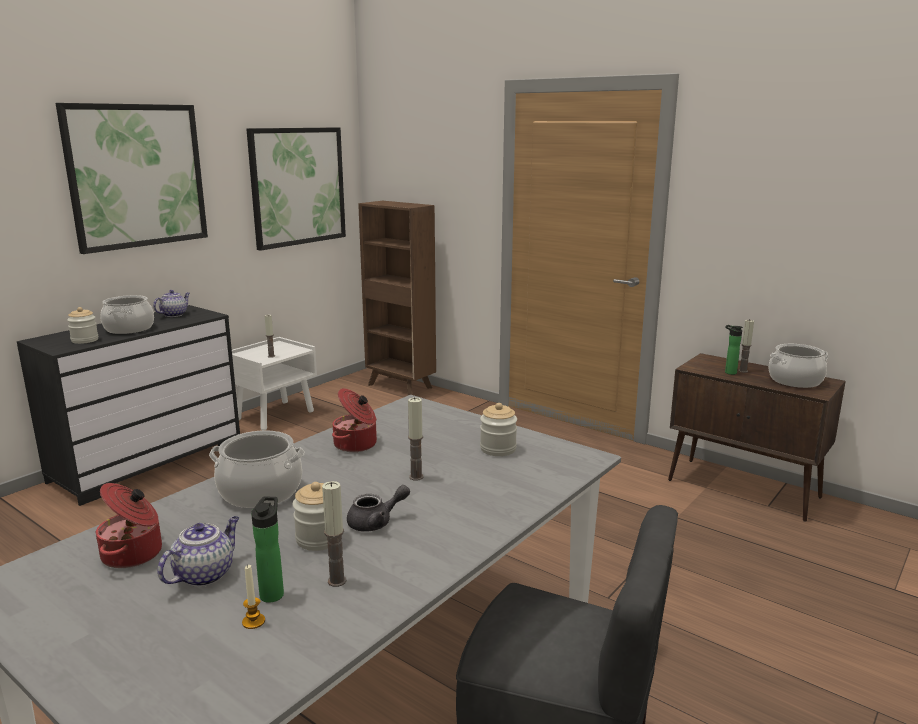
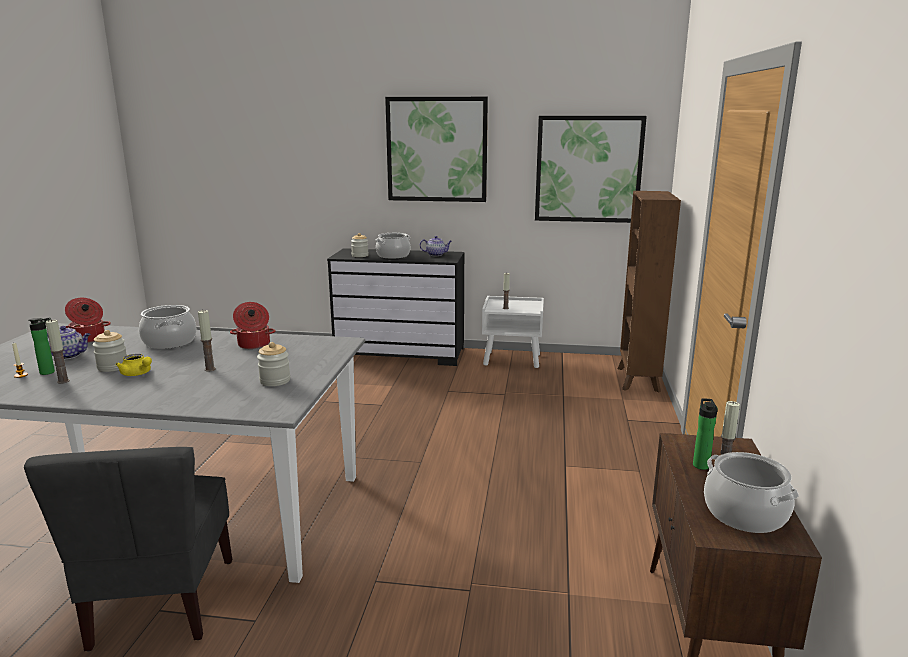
camera: 60 degrees right, 0 degrees up
grey teapot [347,485,410,532] -> yellow teapot [116,354,152,376]

